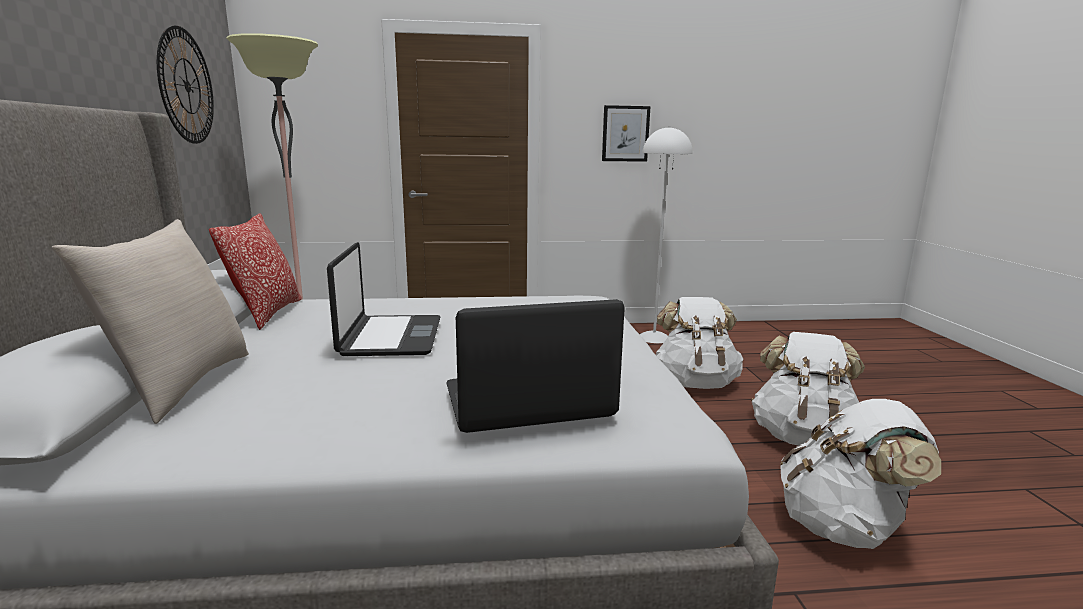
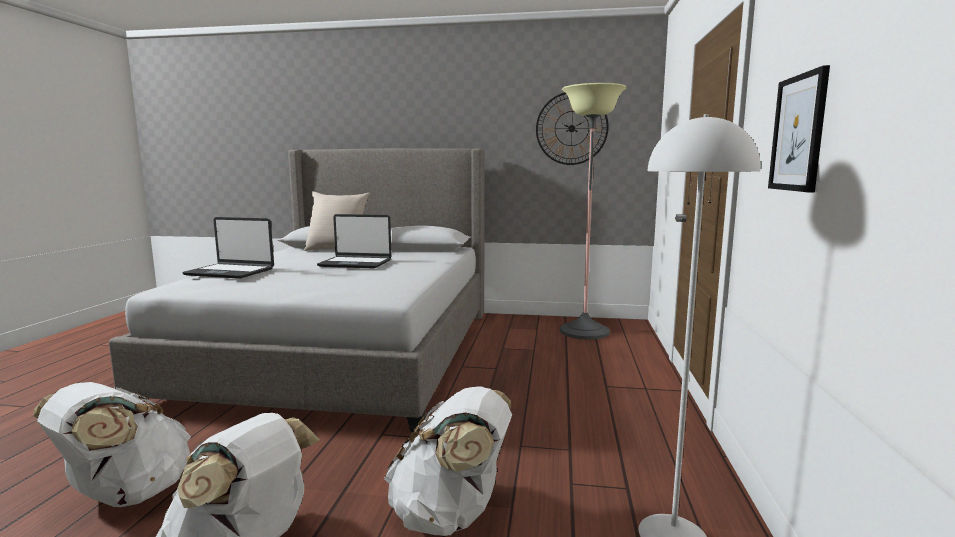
camera: 105 degrees right, 5 degrees down
pillow [209,214,302,330] -> none
laptop [446,299,625,433] -> laptop turned 105 degrees clockwise [182,217,274,279]

